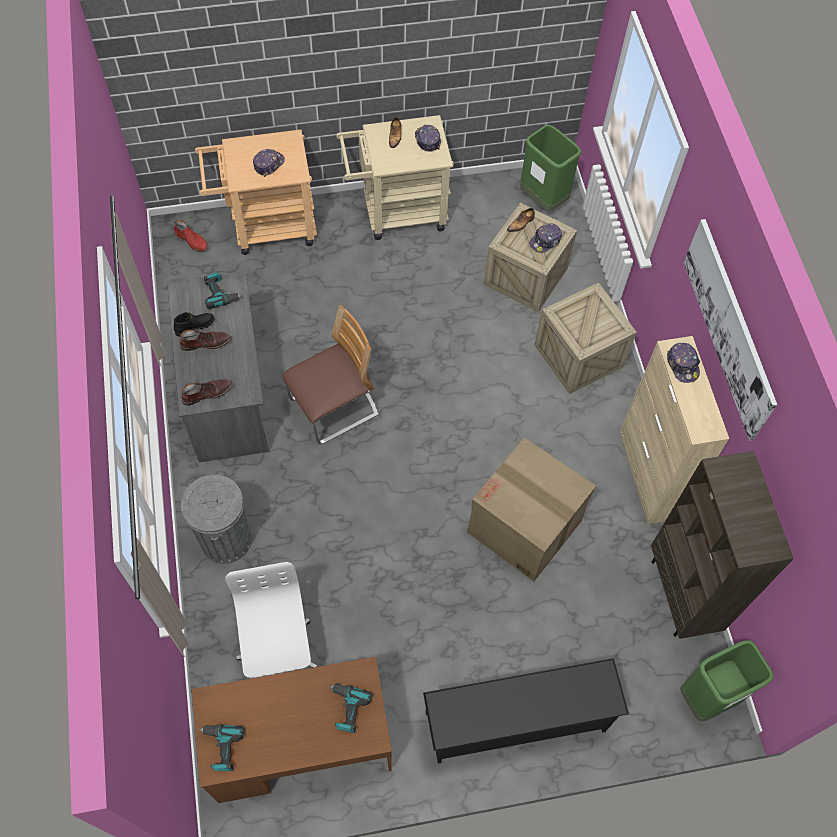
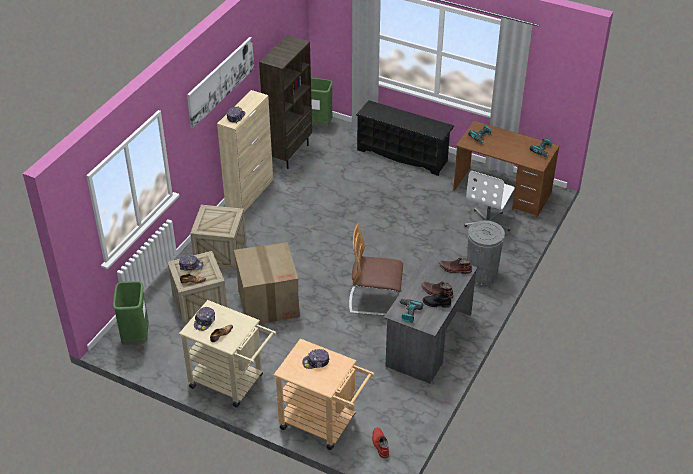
camera: 140 degrees left, 20 degrees down
cardboard box [467,437,596,581] -> cardboard box moved to [234,242,300,324]

